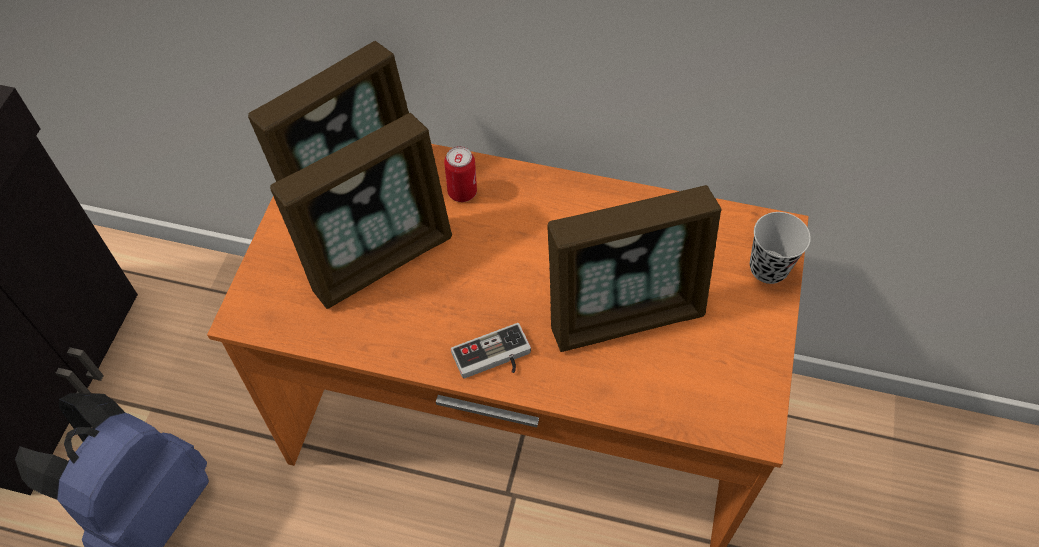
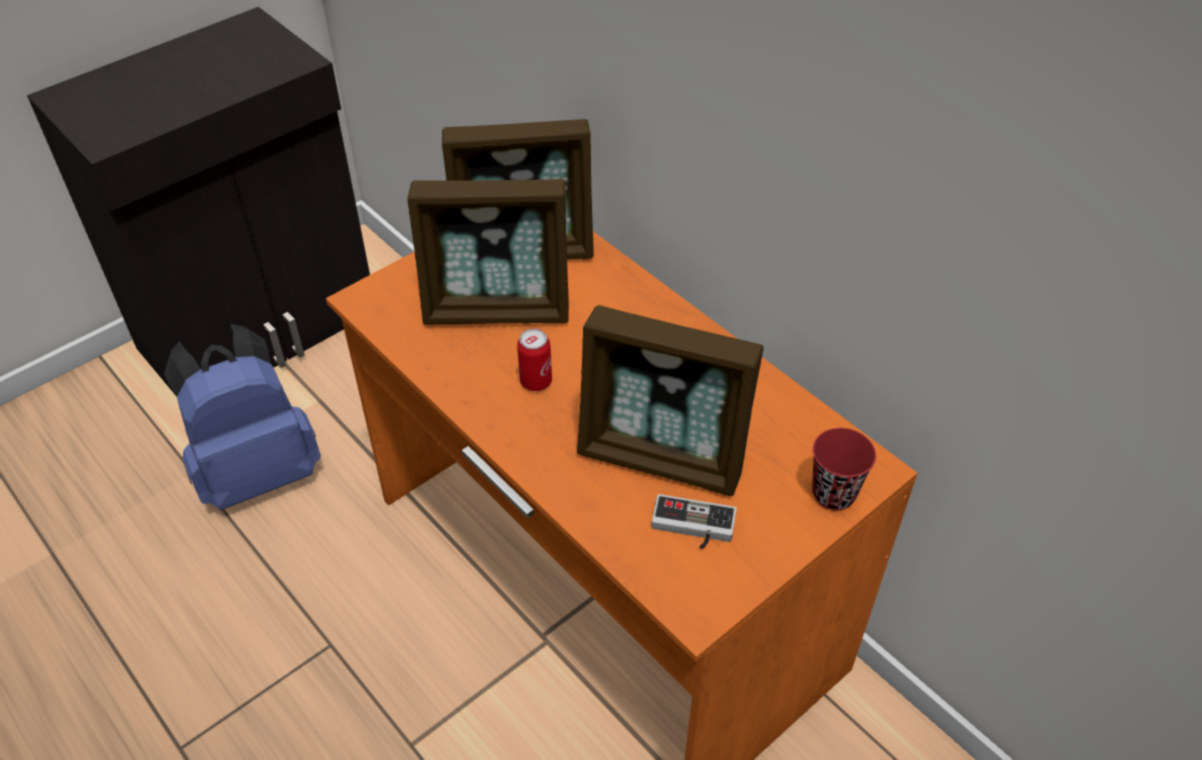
camera: 35 degrees right, 10 degrees down
can [444,146,477,202] -> can moved to [517,329,552,391]
game controller [451,323,531,379] -> game controller moved to [651,494,737,549]
black cup [750,212,811,284] -> red cup [812,428,876,511]

